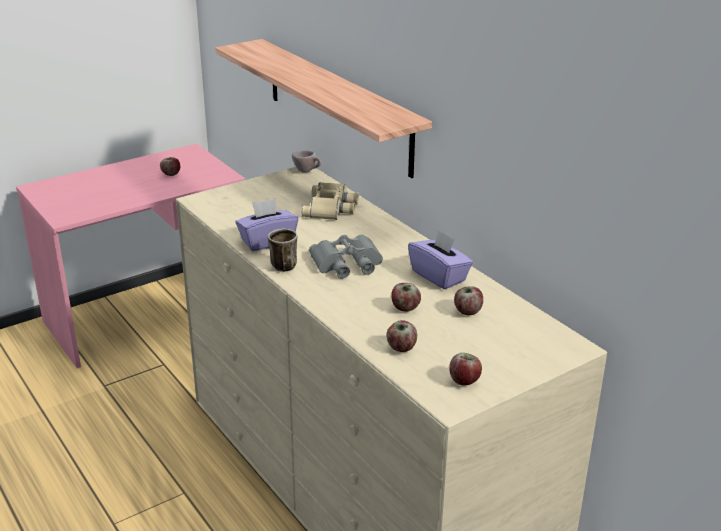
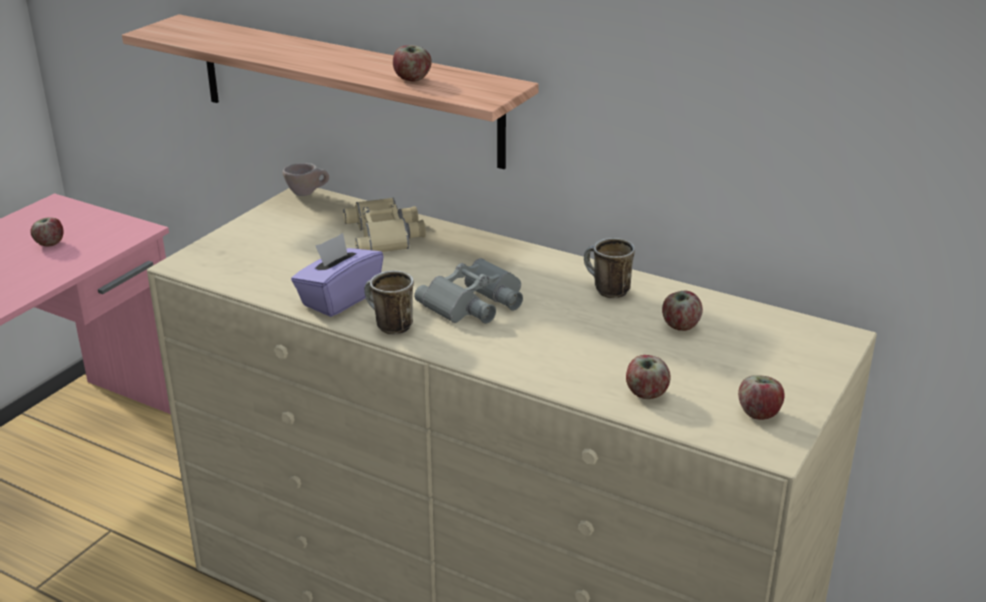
camera: 25 degrees left, 0 degrees up
apple [391,283,421,312] -> apple moved to [393,45,432,81]
purple tissue box [408,229,473,289] -> mug [584,238,635,299]

